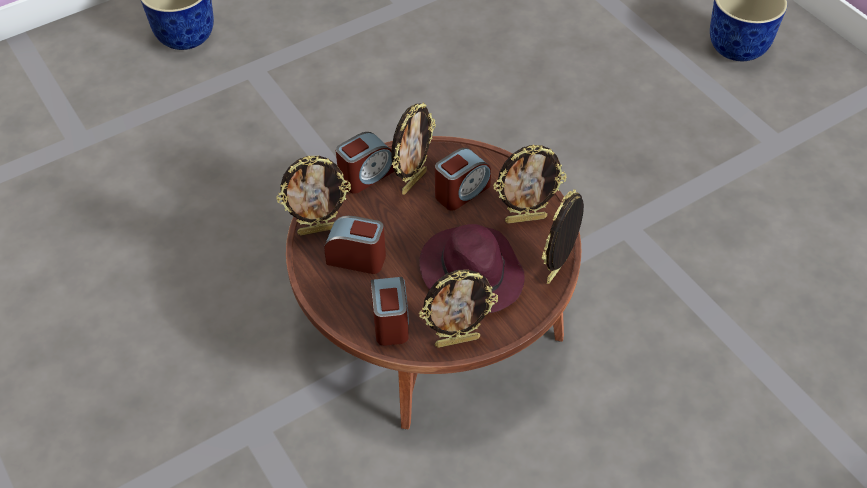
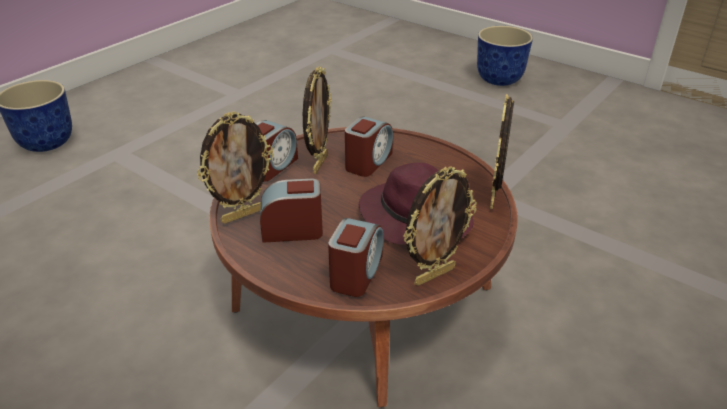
camera: 20 degrees left, 15 degrees down
alarm clock [370,277,409,346] -> alarm clock turned 45 degrees clockwise [328,218,384,297]
picture frame [493,145,567,224] -> none

